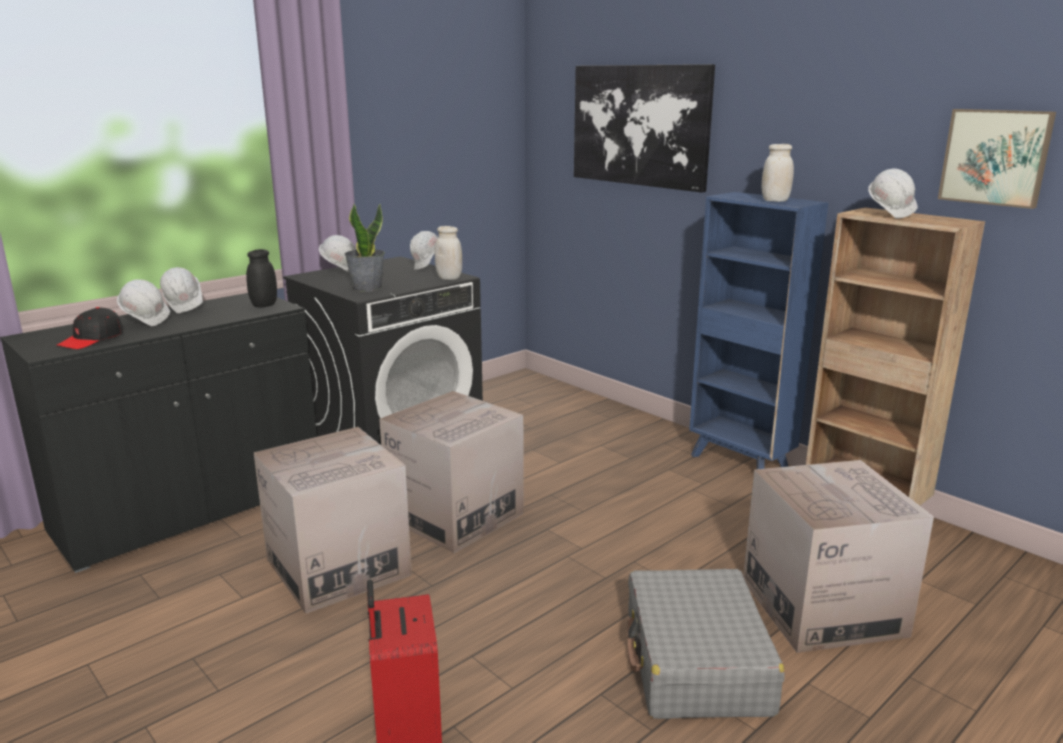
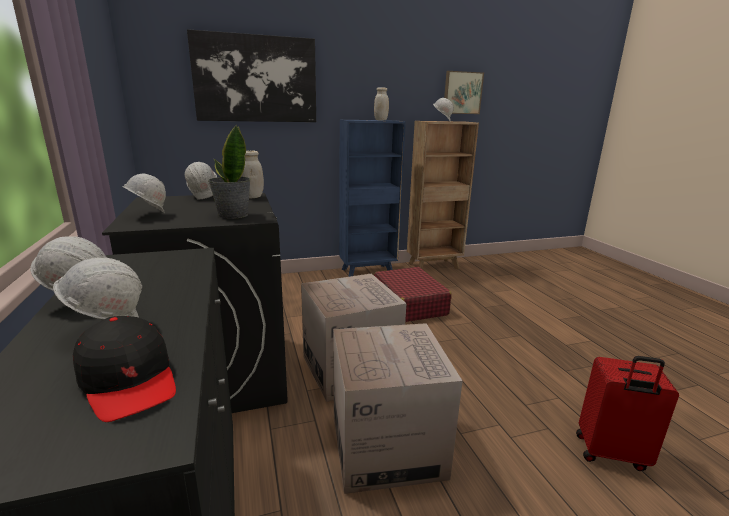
camera: 65 degrees left, 0 degrees up
black jar [246,249,277,308] -> none
grey suitcase [628,569,785,719] -> none
cardboard box [743,460,934,653] -> none
none -> red suitcase [374,267,452,322]

